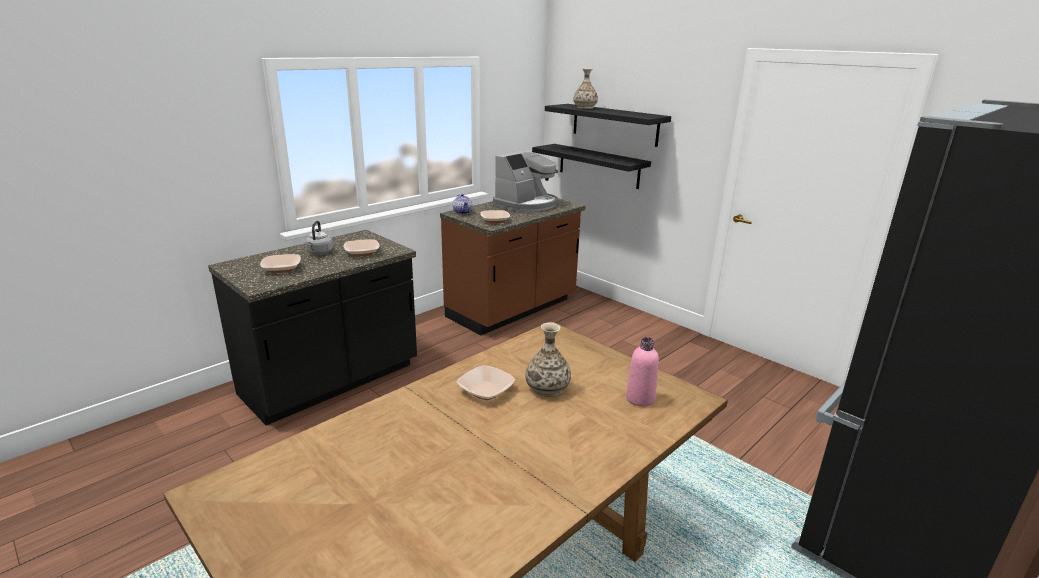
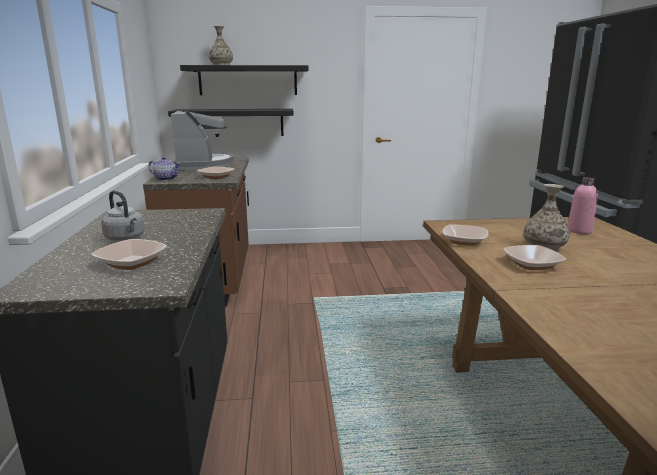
camera: 50 degrees left, 5 degrees down
bowl [344,239,380,257] -> bowl moved to [442,225,489,246]

